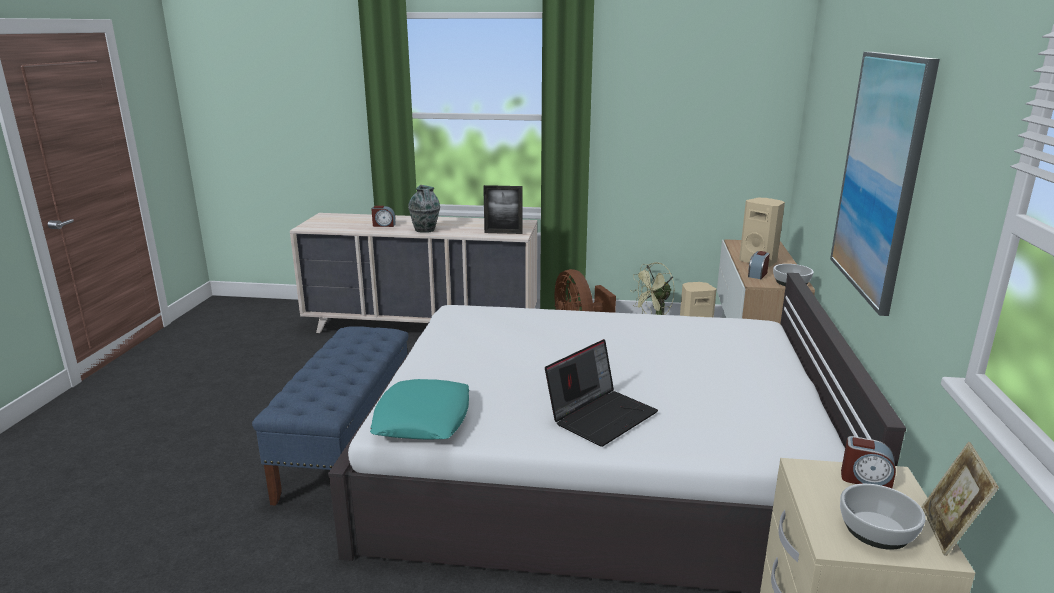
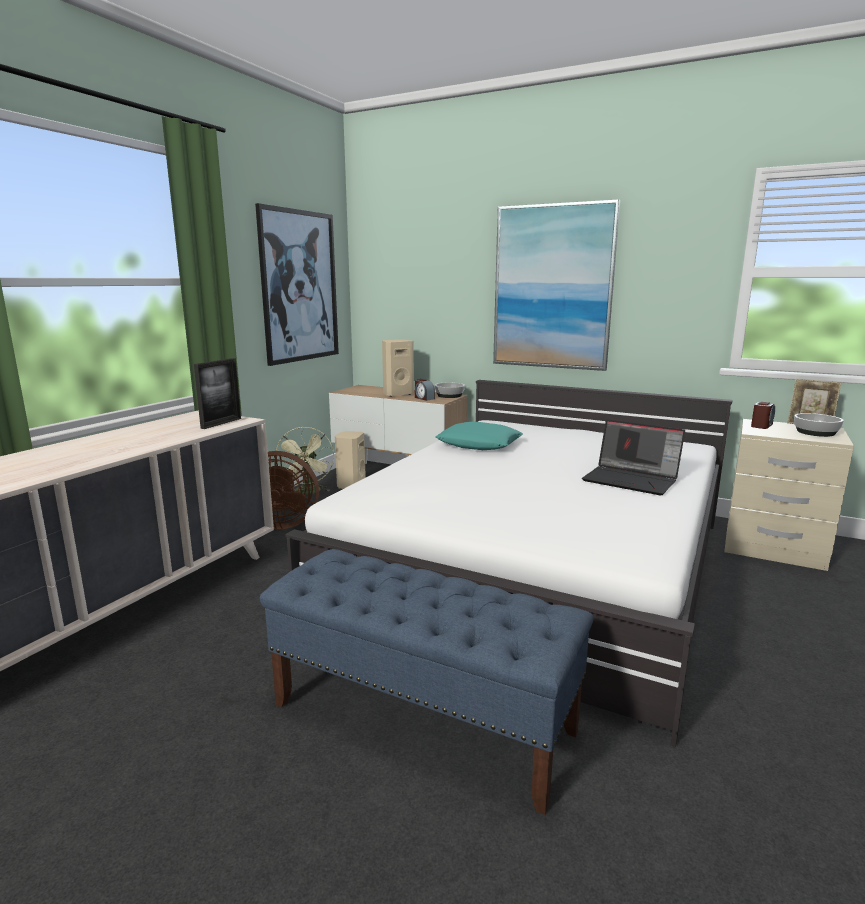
camera: 70 degrees left, 5 degrees down
turquoise pillow [370,379,469,440] -> turquoise pillow moved to [436,421,523,450]
alarm clock [371,206,396,227] -> none
vase [408,185,440,233] -> none
laptop [545,339,658,447] -> laptop turned 150 degrees clockwise [582,420,685,495]
none -> picture [255,203,339,366]

